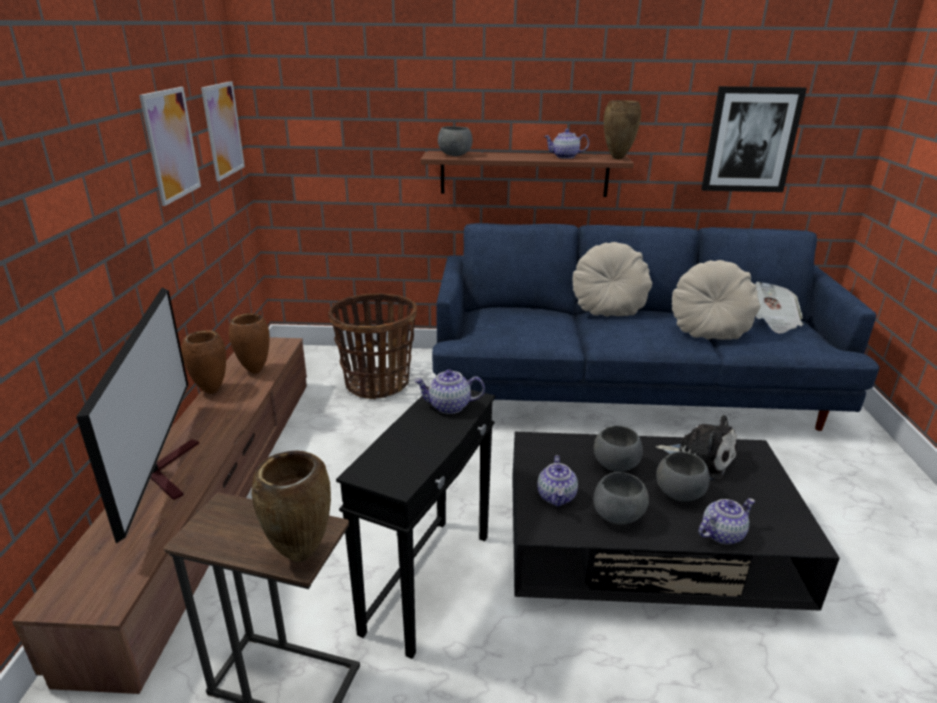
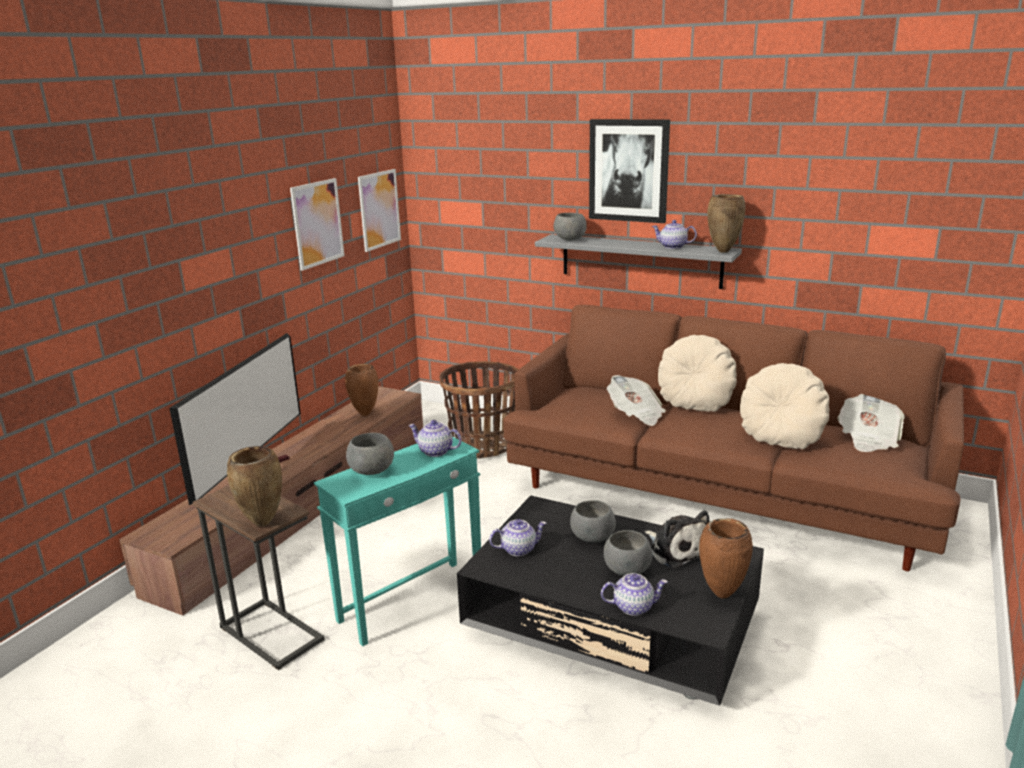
camera: 25 degrees right, 5 degrees down
brown vase [181,330,226,394] -> brown vase moved to [699,519,753,598]
black side table [336,390,495,659] -> turquoise side table [314,436,481,646]
brown shelf [421,152,634,197] -> grey shelf [535,234,742,289]
blue sofa [432,223,880,431] -> brown sofa [503,305,964,571]
teapot [537,455,578,507] -> teapot turned 135 degrees counterclockwise [489,519,547,556]
grey bowl [593,472,649,525] -> grey bowl moved to [346,433,394,475]
picture [701,86,807,192] -> picture moved to [589,119,670,223]
none -> newspaper [607,375,666,426]

